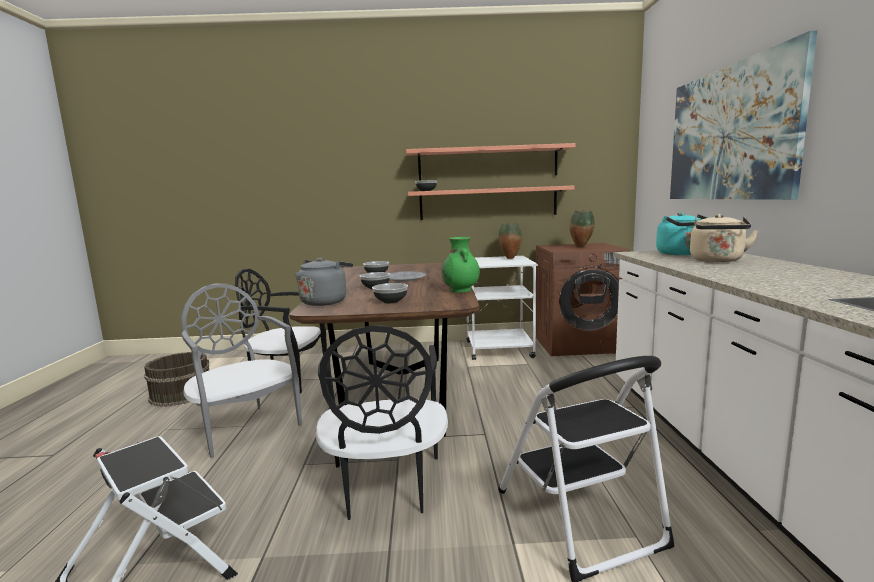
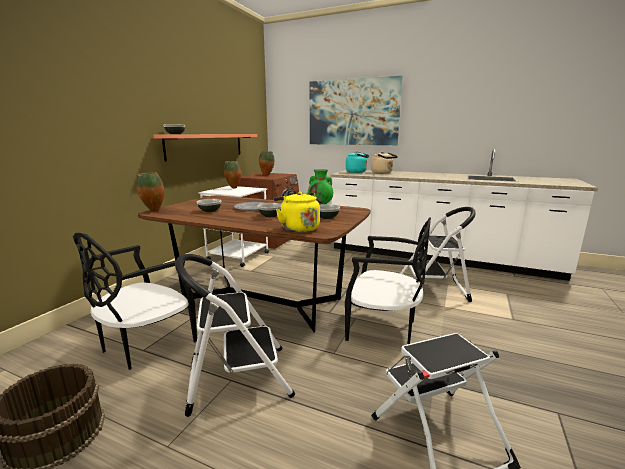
camera: 65 degrees left, 5 degrees up
grey chair [181,284,302,458] -> step ladder [175,254,295,417]
grey kettle [295,258,353,306] -> yellow kettle [274,192,320,233]
shelf [406,143,576,180] -> none
none -> vase [136,172,164,212]

